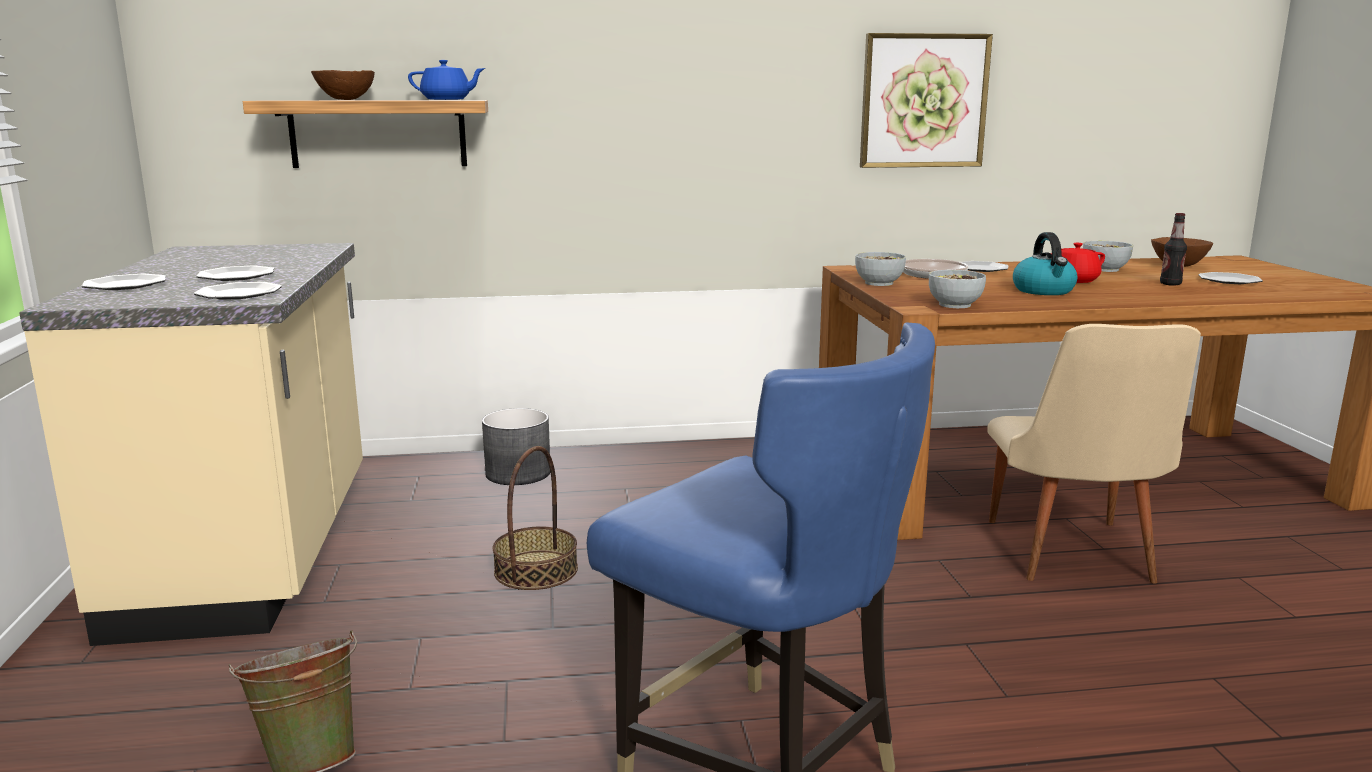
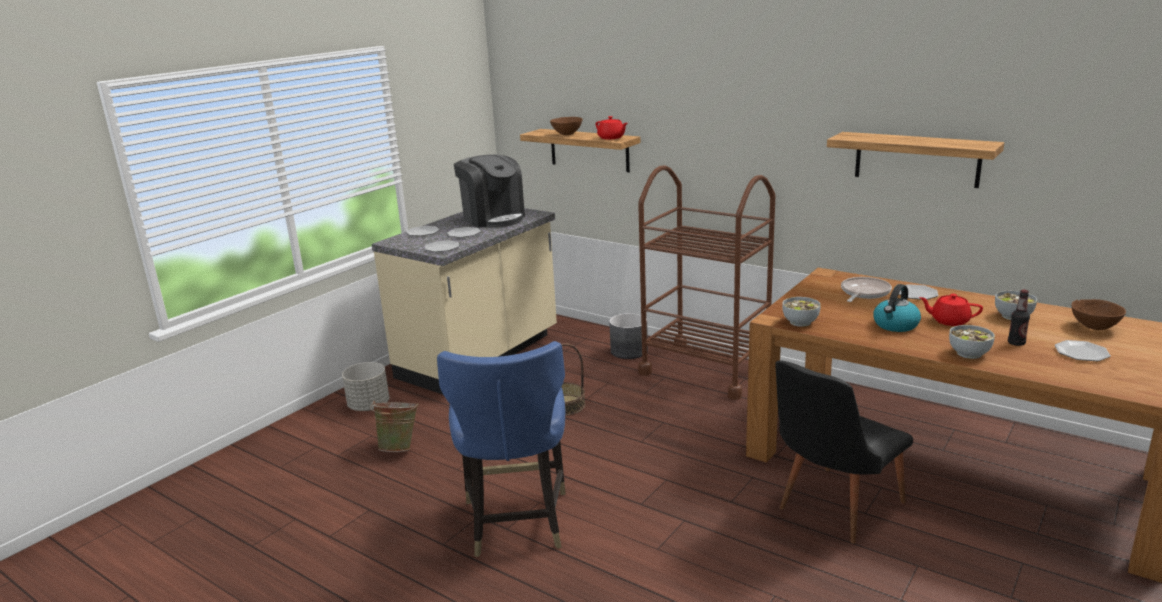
camera: 45 degrees right, 5 degrees up
blue teapot [408,60,485,100] -> red teapot [596,116,627,139]
bowl [855,252,906,286] -> bowl moved to [949,325,995,359]
picture [860,33,993,168] -> shelf [827,132,1004,188]
beige chair [987,324,1201,584] -> black chair [775,360,913,544]
none -> grey planter [342,362,389,411]
none -> coffee machine [454,154,525,228]
none -> brown cart [638,165,775,400]

